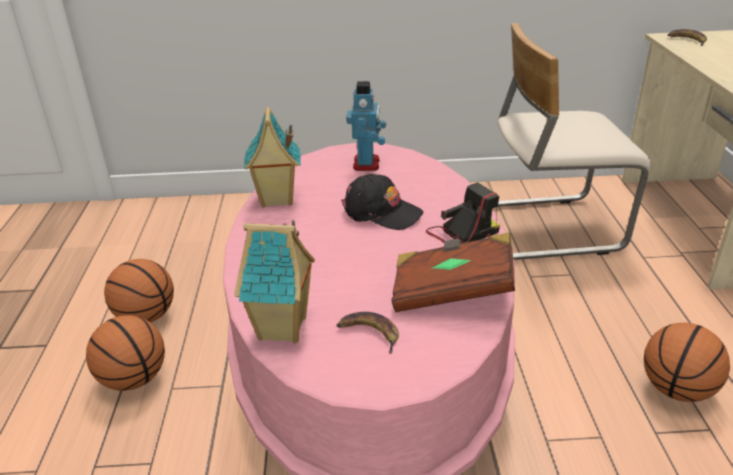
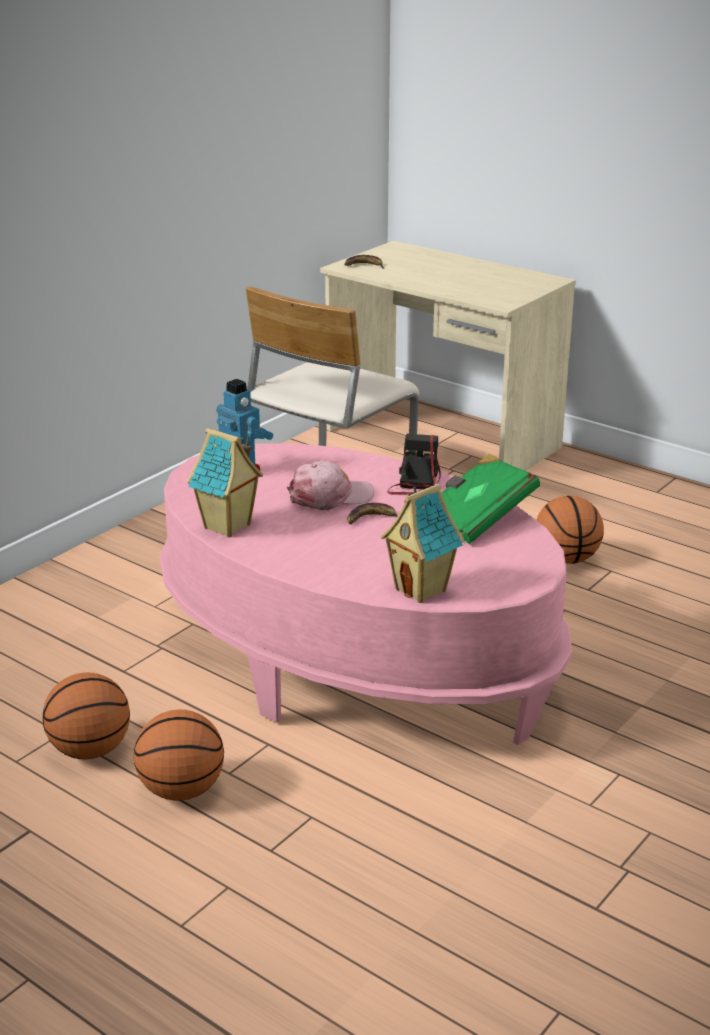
camera: 50 degrees left, 5 degrees down
banana [337,312,399,354] -> banana moved to [347,503,397,524]
black cap [341,174,423,230] -> pink cap [287,460,374,510]
brown book [391,232,515,312] -> green book [441,454,540,544]

